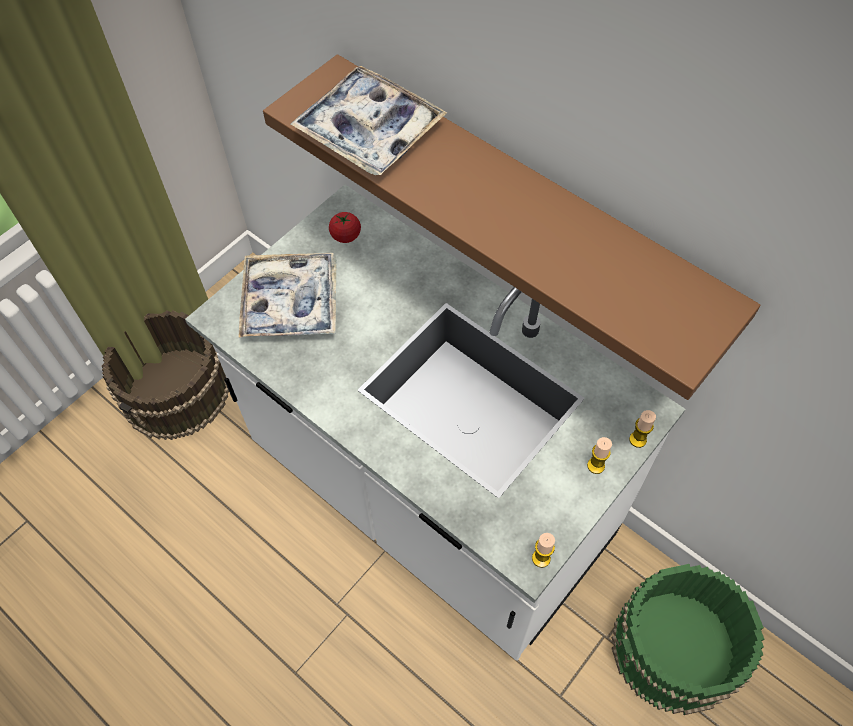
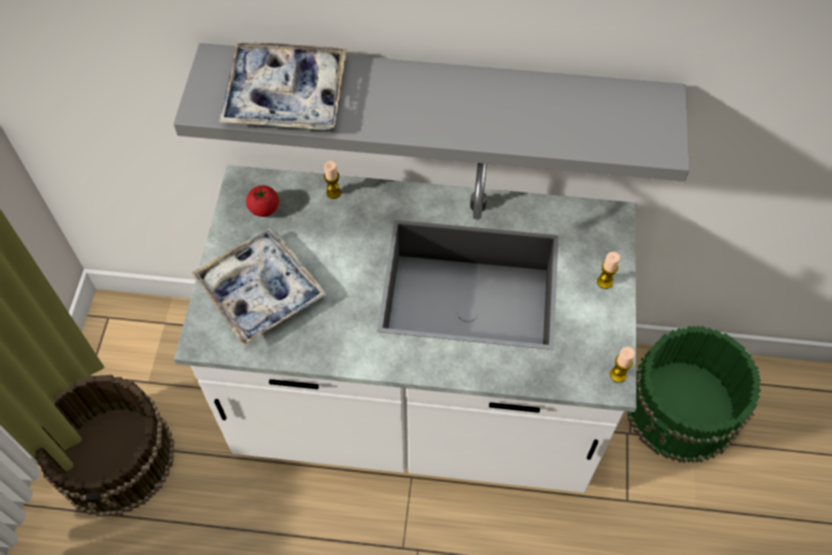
camera: 35 degrees left, 0 degrees up
brown shelf [263,54,760,400] -> grey shelf [173,43,690,182]
candle [629,410,656,448] -> candle moved to [324,161,341,199]

